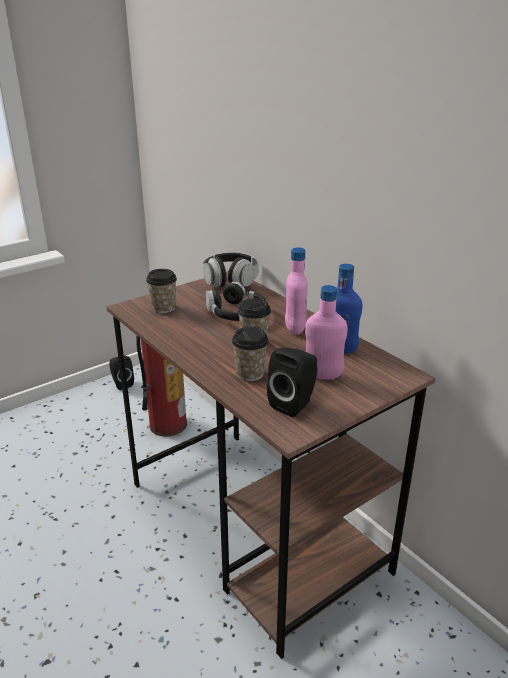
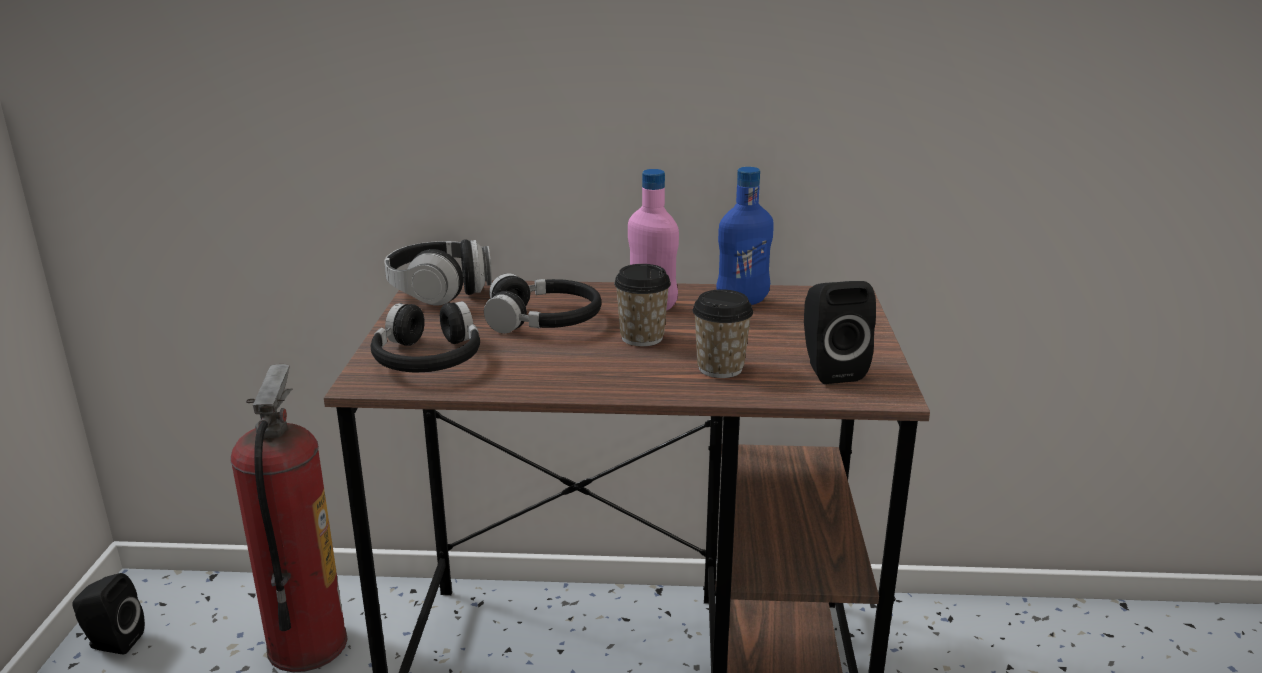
camera: 50 degrees left, 5 degrees down
cup [146,269,177,313] -> black headphones [370,301,480,372]
pink bottle [305,285,348,380] -> none

